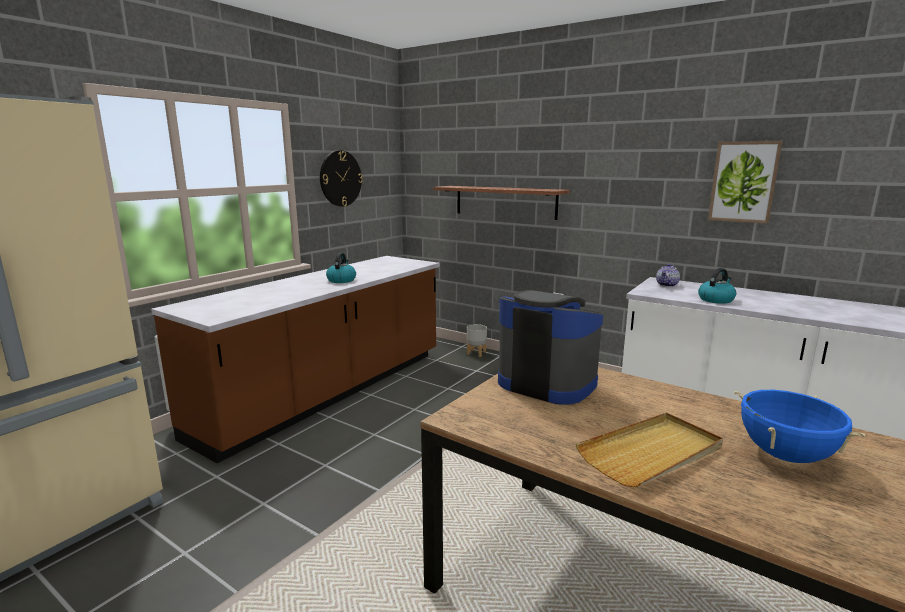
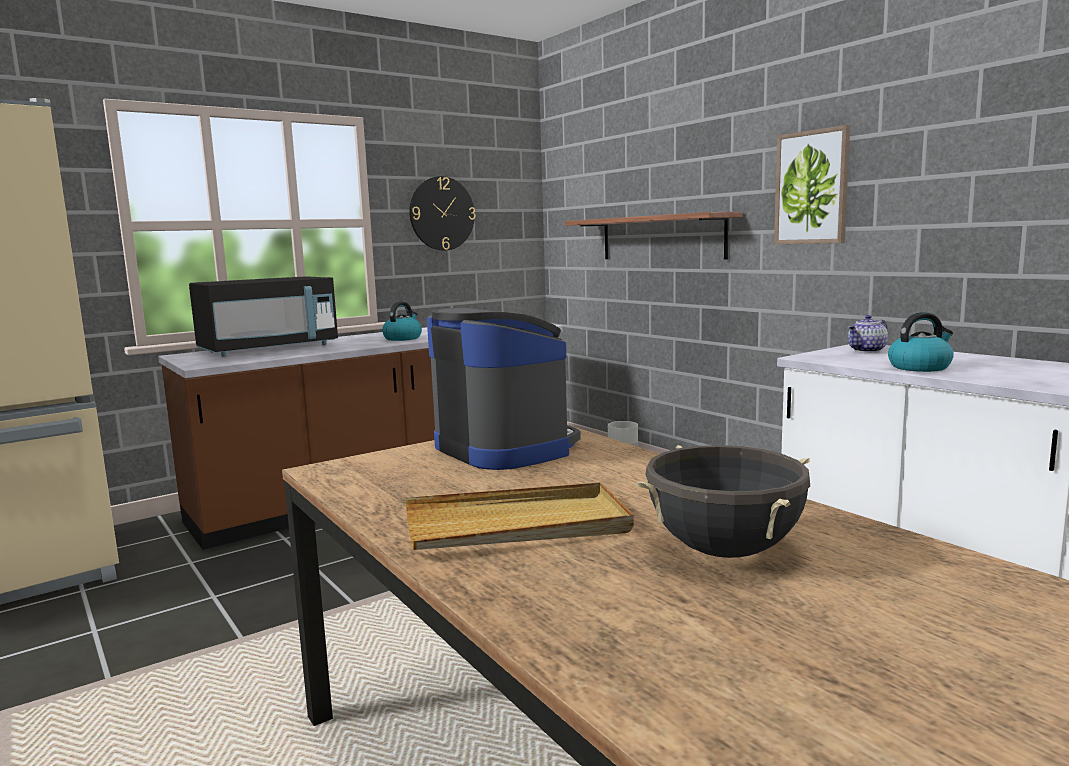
camera: 20 degrees right, 5 degrees down
picture [708,141,782,224] -> picture moved to [774,125,850,244]
blue cooking pot [734,390,866,463] -> black cooking pot [636,445,810,558]
none -> black microwave [189,276,338,357]

